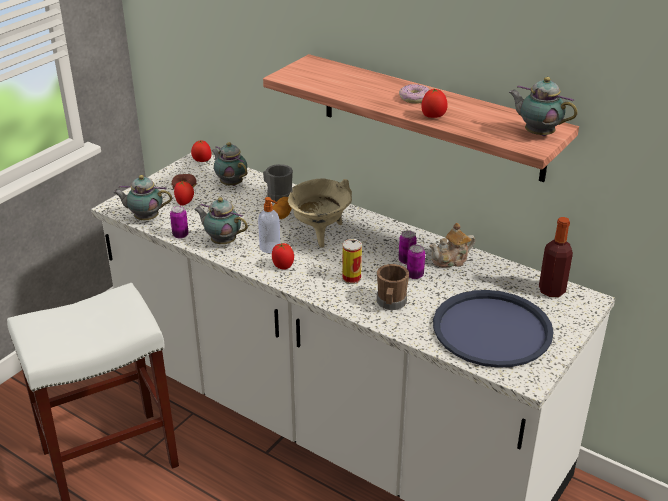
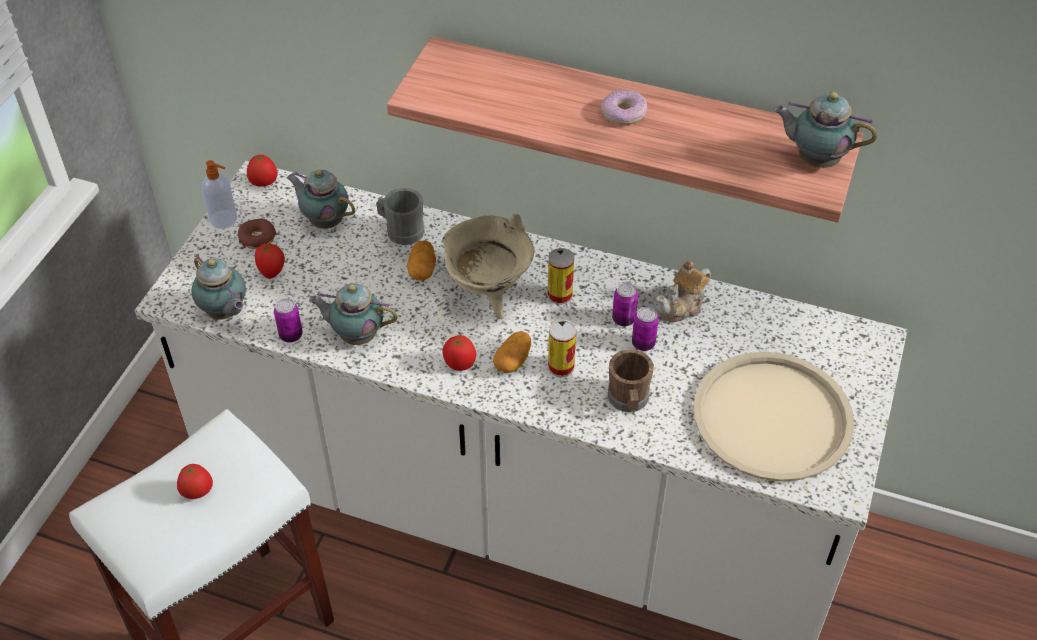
camera: 15 degrees left, 15 degrees up
teapot [113,175,172,220] -> teapot turned 120 degrees counterclockwise [191,254,246,320]
soap dispenser [258,197,280,253] -> soap dispenser moved to [202,160,237,229]
tomato [421,89,448,118] -> tomato moved to [177,464,213,499]
blue tray [433,290,554,368] -> beige tray [693,352,854,482]
bottle [539,217,573,297] -> none
none -> potato [493,331,531,373]
none -> can [548,248,574,305]

